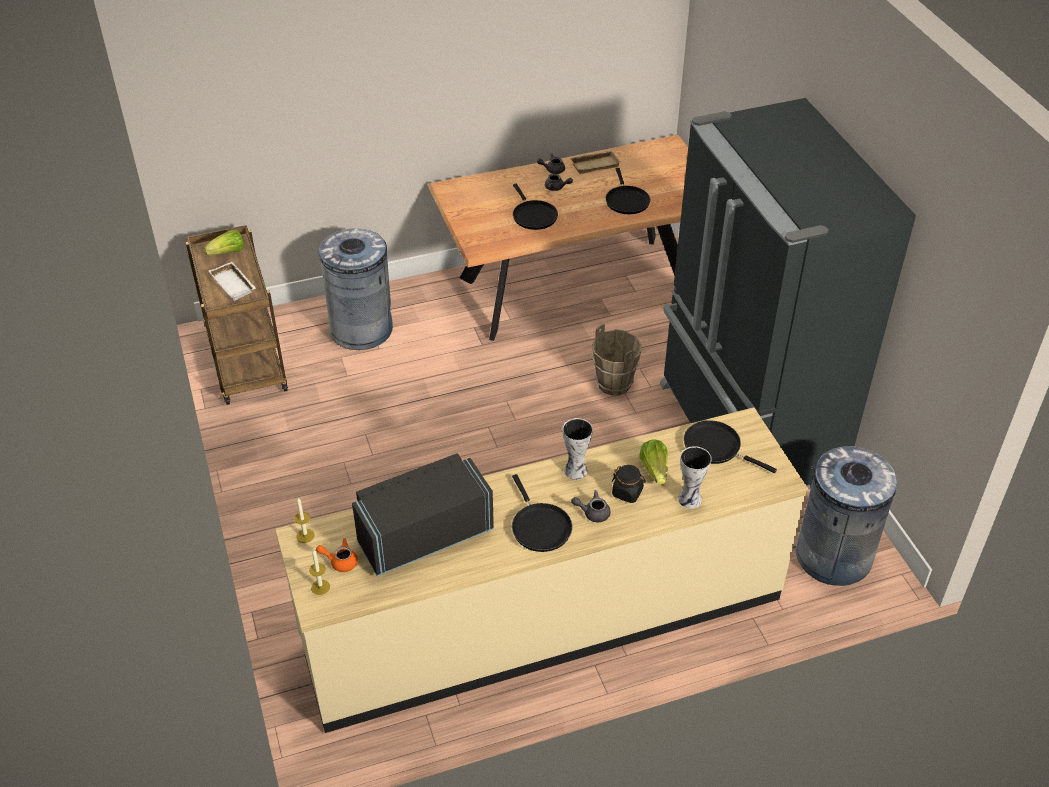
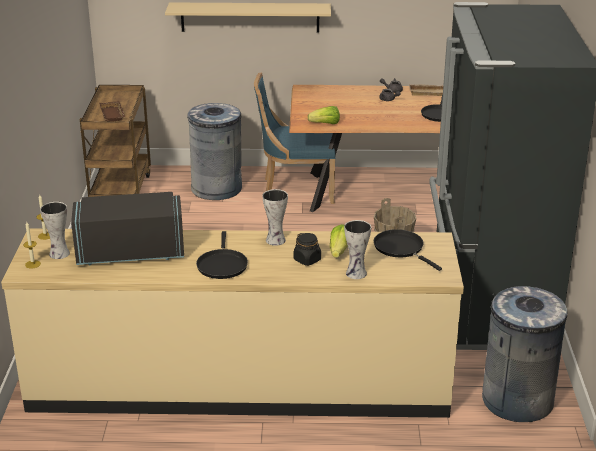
camera: 20 degrees right, 15 degrees down
lettuce [204,230,244,255] -> lettuce moved to [308,106,340,124]
white tray [209,262,256,301] -> brown tray [99,101,125,121]
orange teapot [316,538,358,572] -> vase [40,202,70,259]
black frying pan [513,184,558,230] -> none
grey teapot [571,490,610,522] -> none
none -> beige shelf [165,3,331,33]
none -> blue chair [254,73,336,204]

